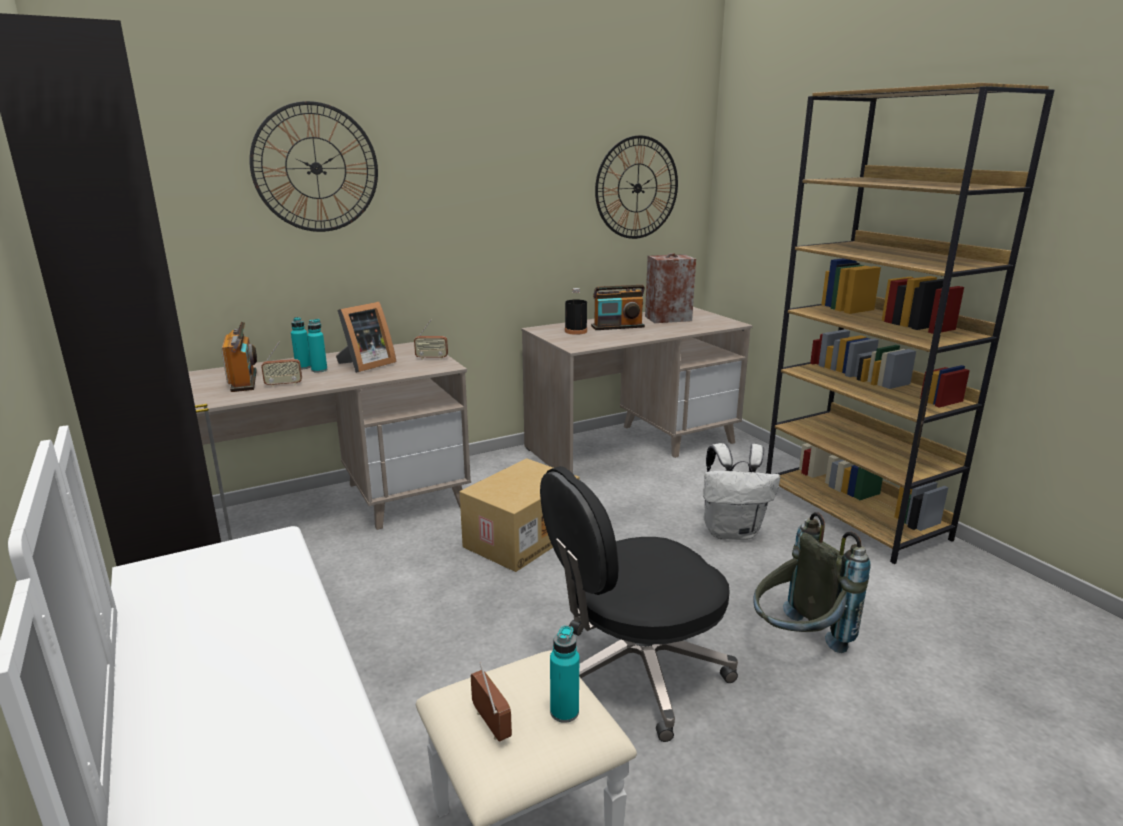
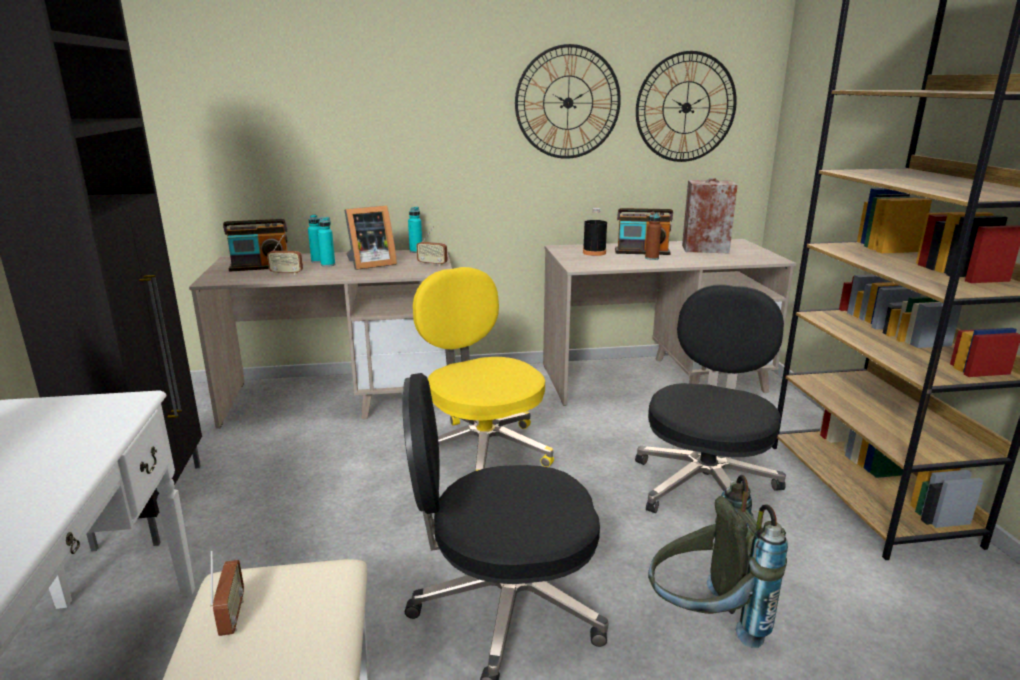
camera: 20 degrees right, 0 degrees up
radio [221,322,257,392] -> radio turned 75 degrees clockwise [223,219,287,271]
wall clock [250,101,378,232] -> wall clock moved to [515,44,621,159]
cardboard box [460,458,579,572] -> yellow office chair [413,267,554,471]
turquoise bottle [550,625,579,723] -> turquoise bottle moved to [408,207,422,253]
white backpack [703,443,780,540] -> black office chair [635,284,786,518]
none -> brown bottle [645,212,661,260]

